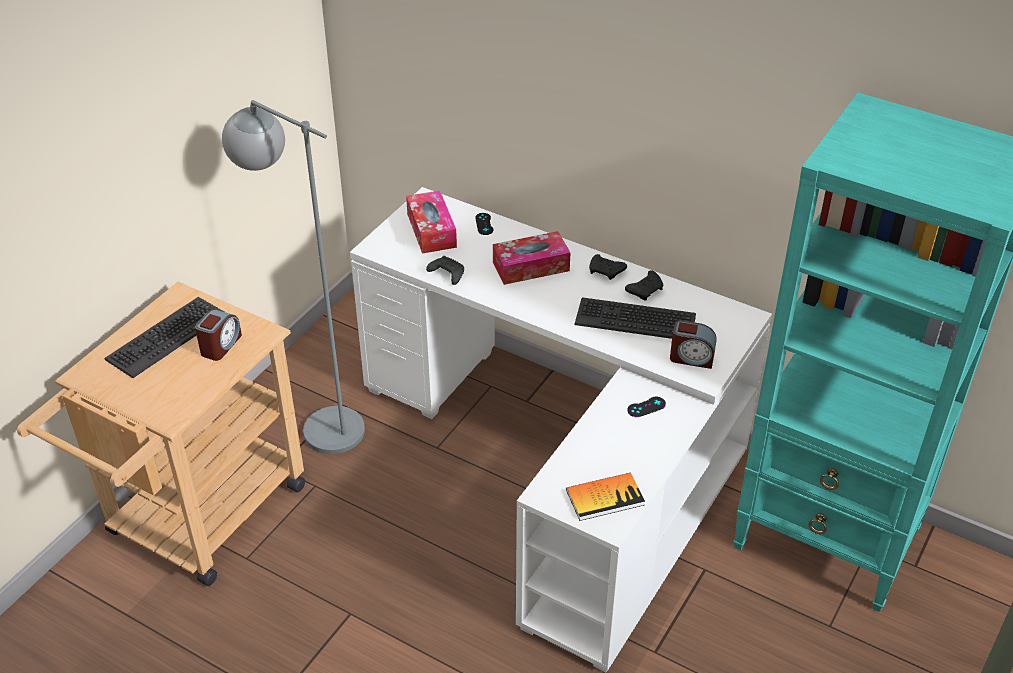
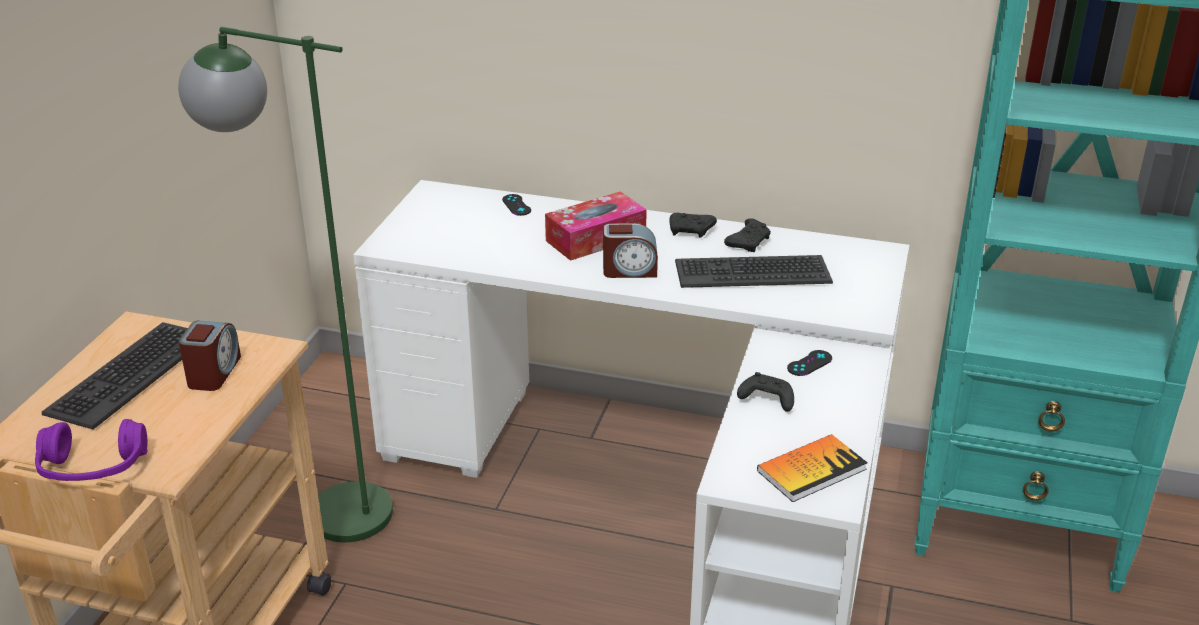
camera: 15 degrees left, 10 degrees down
grey floor lamp [222,100,365,454] -> green floor lamp [178,27,393,542]
tissue box [406,190,457,254] -> none
black game controller [426,256,464,285] -> black game controller moved to [737,372,794,412]
alarm clock [670,320,717,369] -> alarm clock moved to [603,223,658,278]
none -> purple headphones [35,419,148,481]

